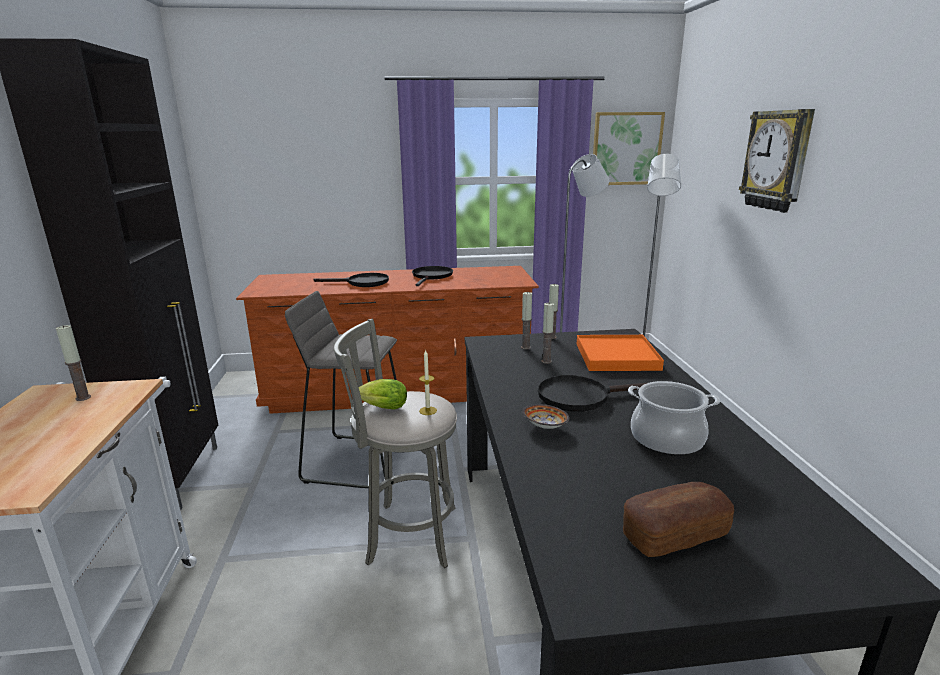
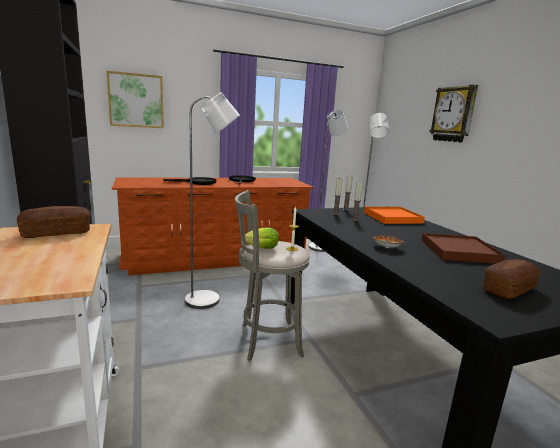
camera: 15 degrees left, 5 degrees down
candle [56,325,91,401] -> bread [17,206,90,238]
grey stool [285,291,397,488] -> grey floor lamp [185,92,240,309]
black frying pan [538,375,647,412] -> none
picture [593,112,665,185] -> picture moved to [106,71,164,128]
cooking pot [628,381,720,456] -> brown tray [421,233,506,263]

